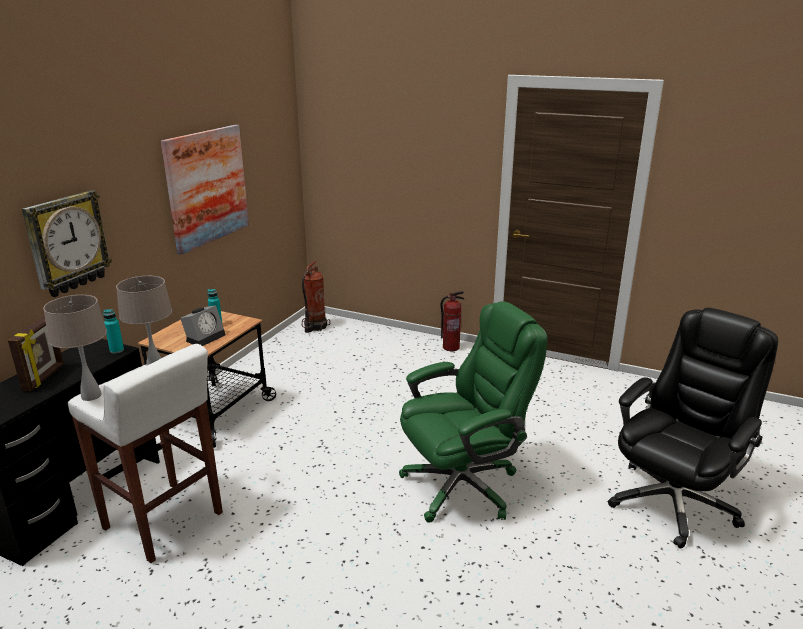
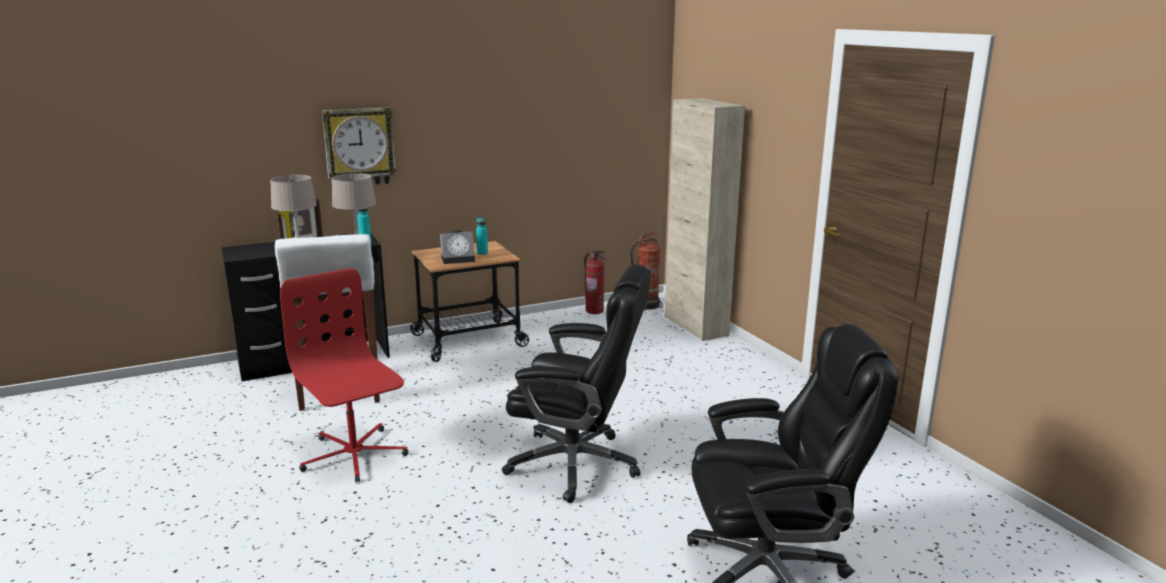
camera: 40 degrees right, 5 degrees down
picture [161,125,249,254] -> none
green office chair [399,301,547,523] -> black office chair [502,265,651,503]
fire extinguisher [440,291,464,351] -> fire extinguisher moved to [584,251,606,314]
none -> red office chair [280,268,408,482]
none -> beige cabinet [664,98,745,341]

